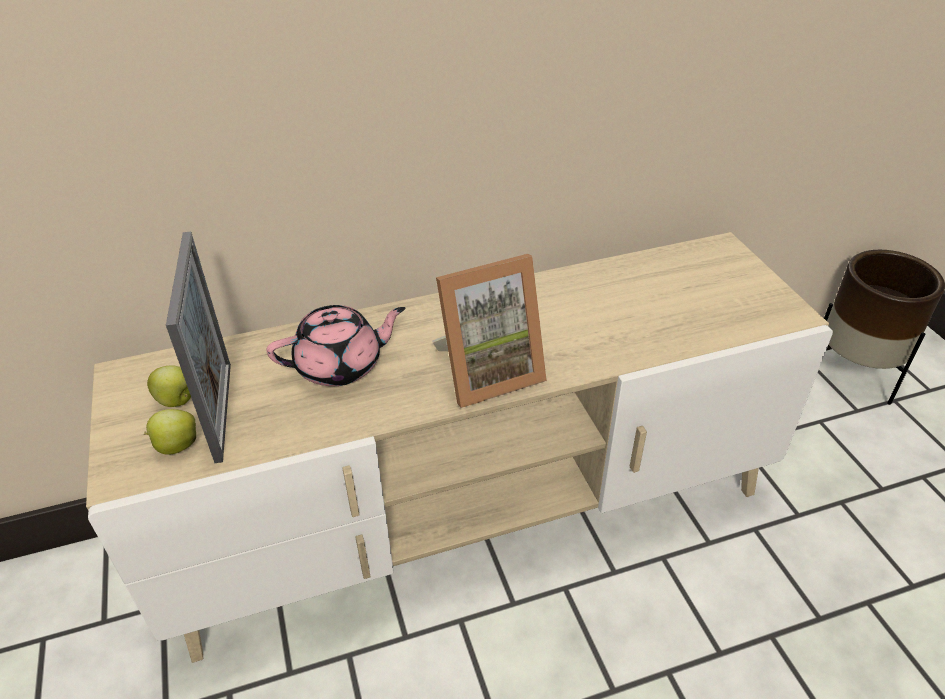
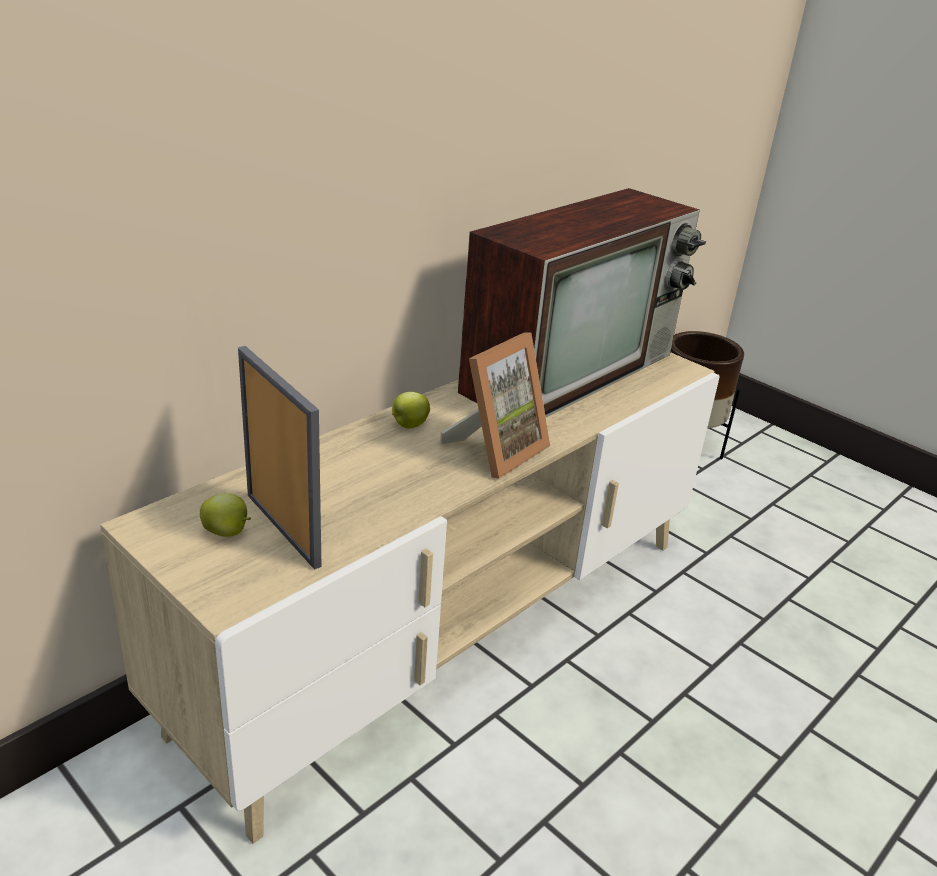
camera: 30 degrees left, 10 degrees down
apple [144,409,196,454] -> apple moved to [392,392,430,428]
pink teapot [266,305,406,386] -> none
none -> television [458,188,706,417]

